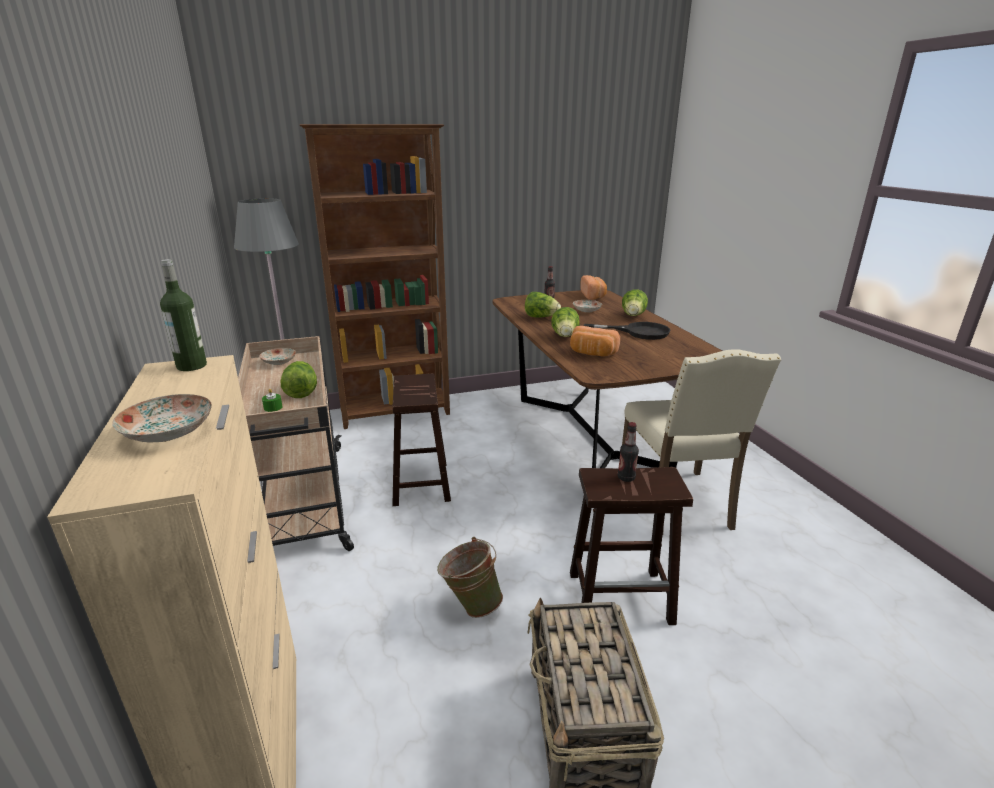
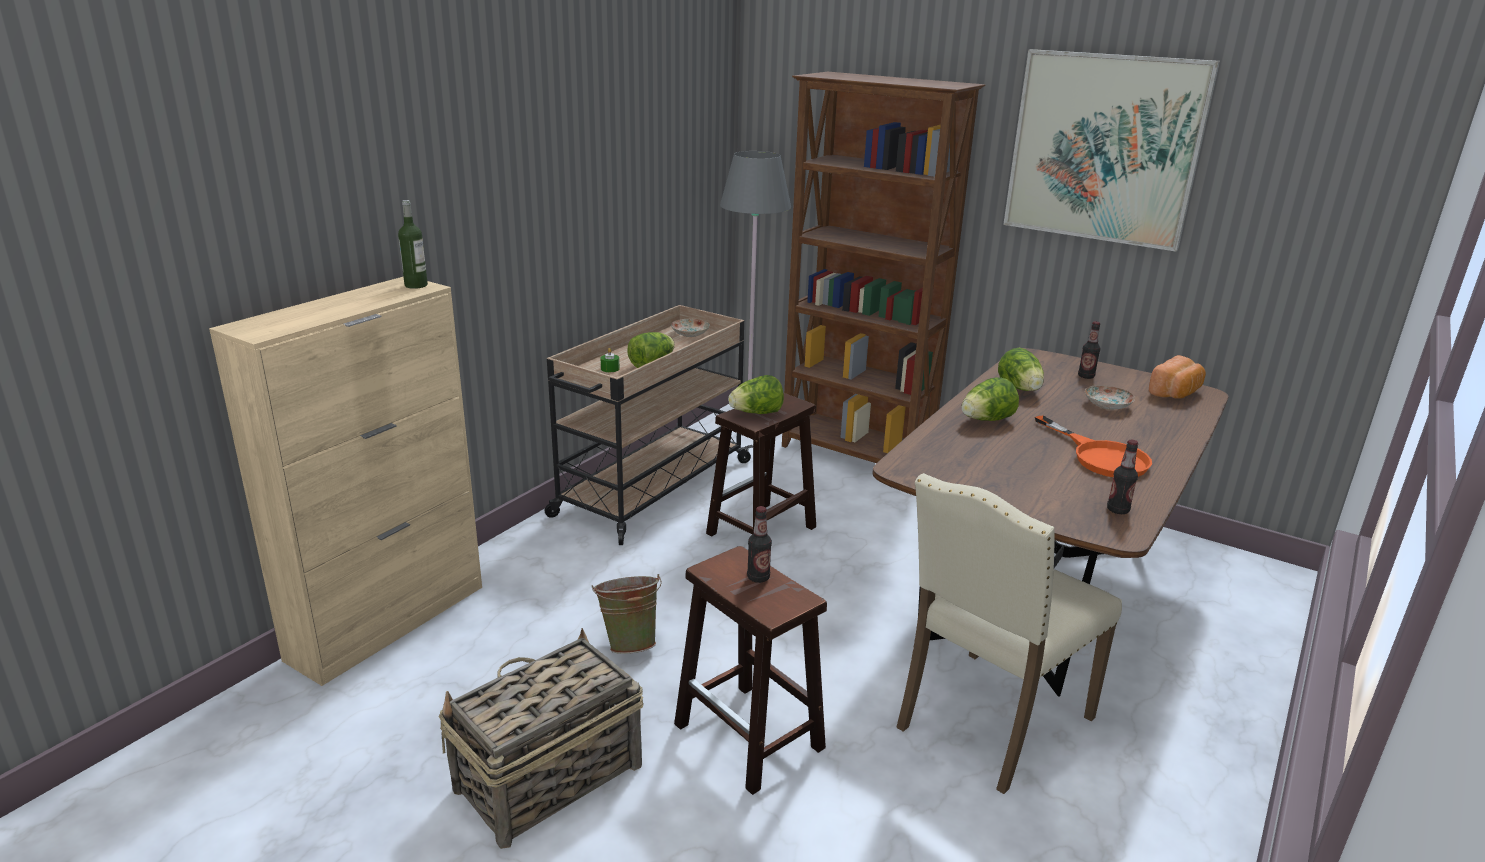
camera: 50 degrees right, 0 degrees up
plate [112,394,212,443] -> none
bread [570,326,620,357] -> none
black frying pan [584,322,670,340] -> orange frying pan [1035,416,1152,477]
lettuce [622,289,648,316] -> lettuce moved to [728,375,784,414]
none -> picture [1003,49,1220,252]
none -> bottle [1107,440,1138,514]

